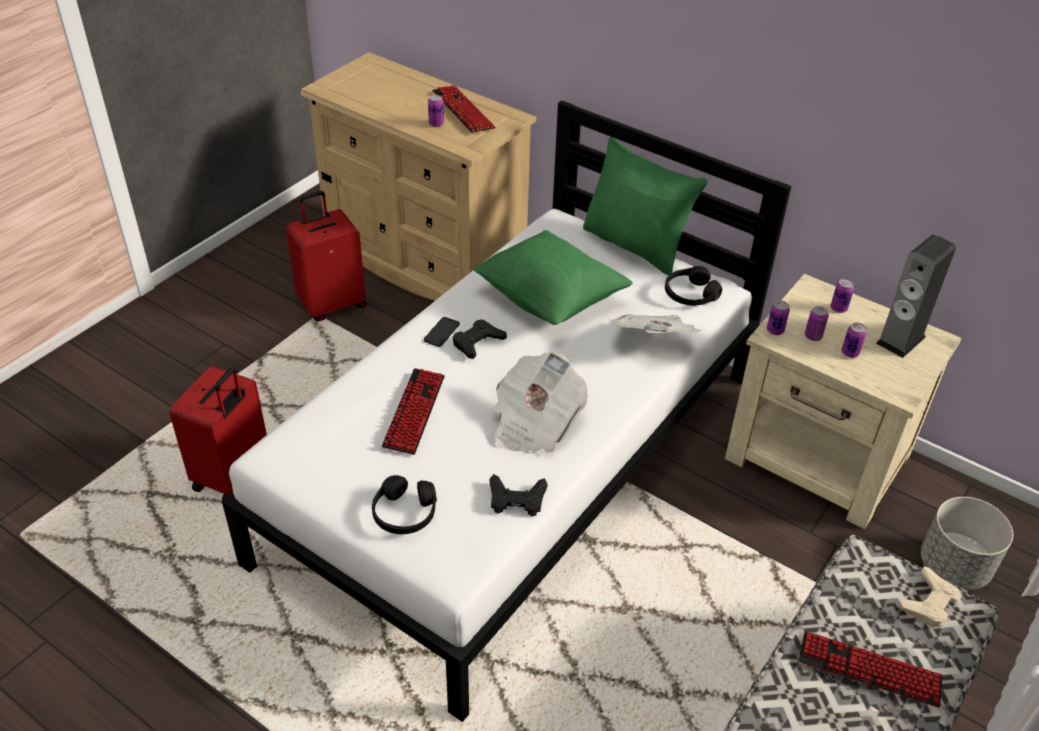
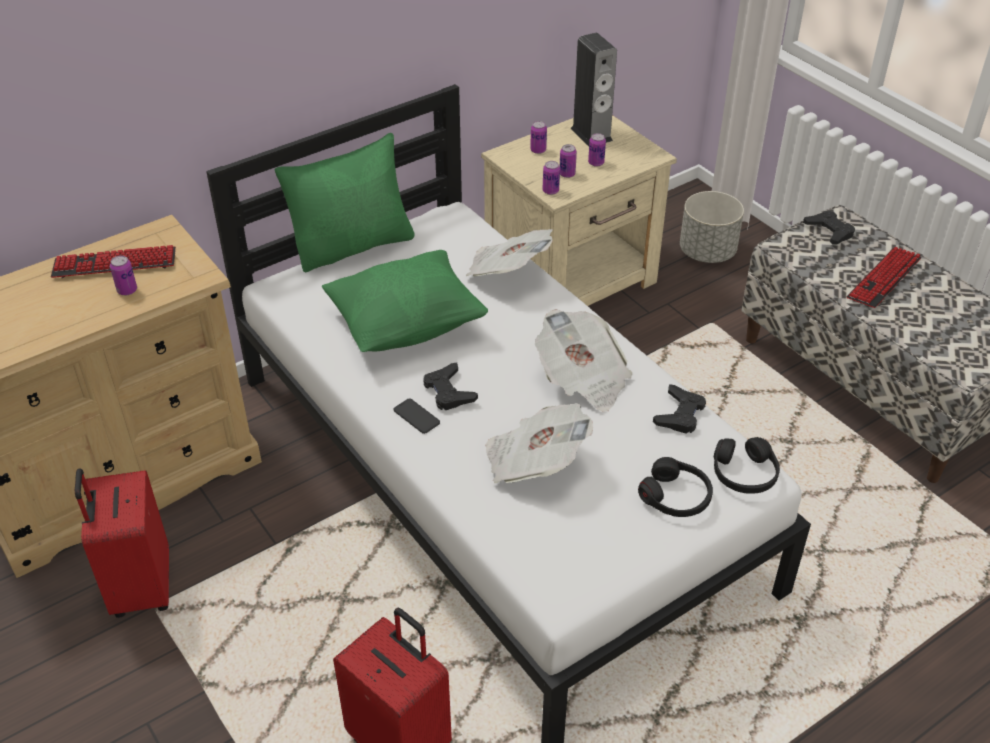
camera: 70 degrees left, 0 degrees up
keyboard [382,368,445,455] -> newspaper [485,403,593,483]
black headphones [665,266,722,306] -> black headphones moved to [714,437,780,494]
beige game controller [898,566,962,628] -> black game controller [803,210,855,245]

